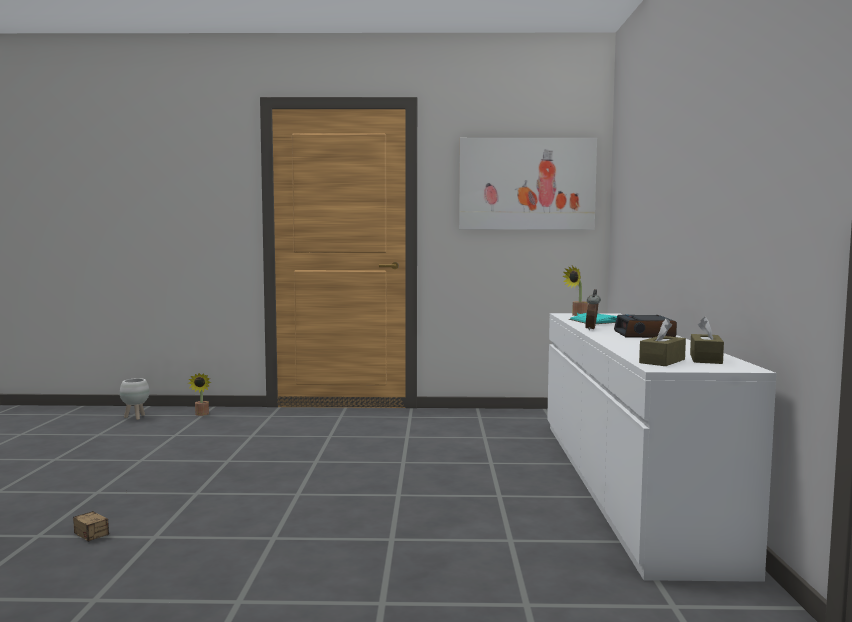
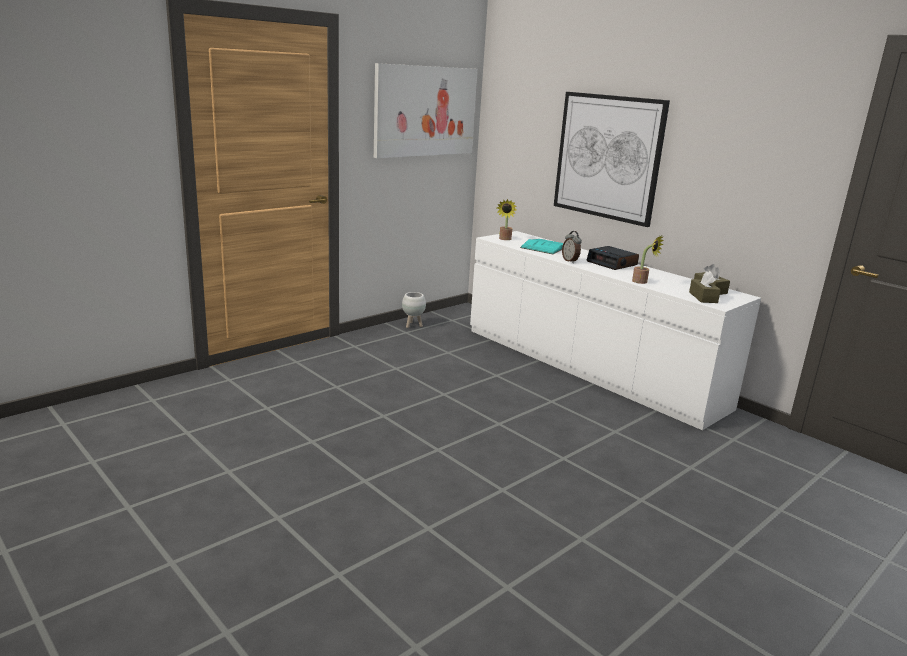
camera: 45 degrees left, 15 degrees up
storage box [73,490,127,542] -> none
white planter [120,378,150,420] -> white planter moved to [402,292,426,328]
potted plant [188,373,211,416] -> potted plant moved to [632,235,664,284]
none -> picture [554,92,670,227]

